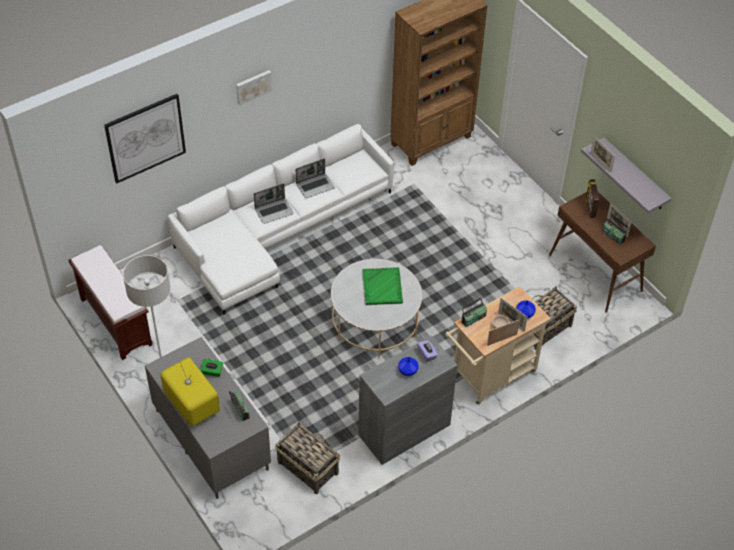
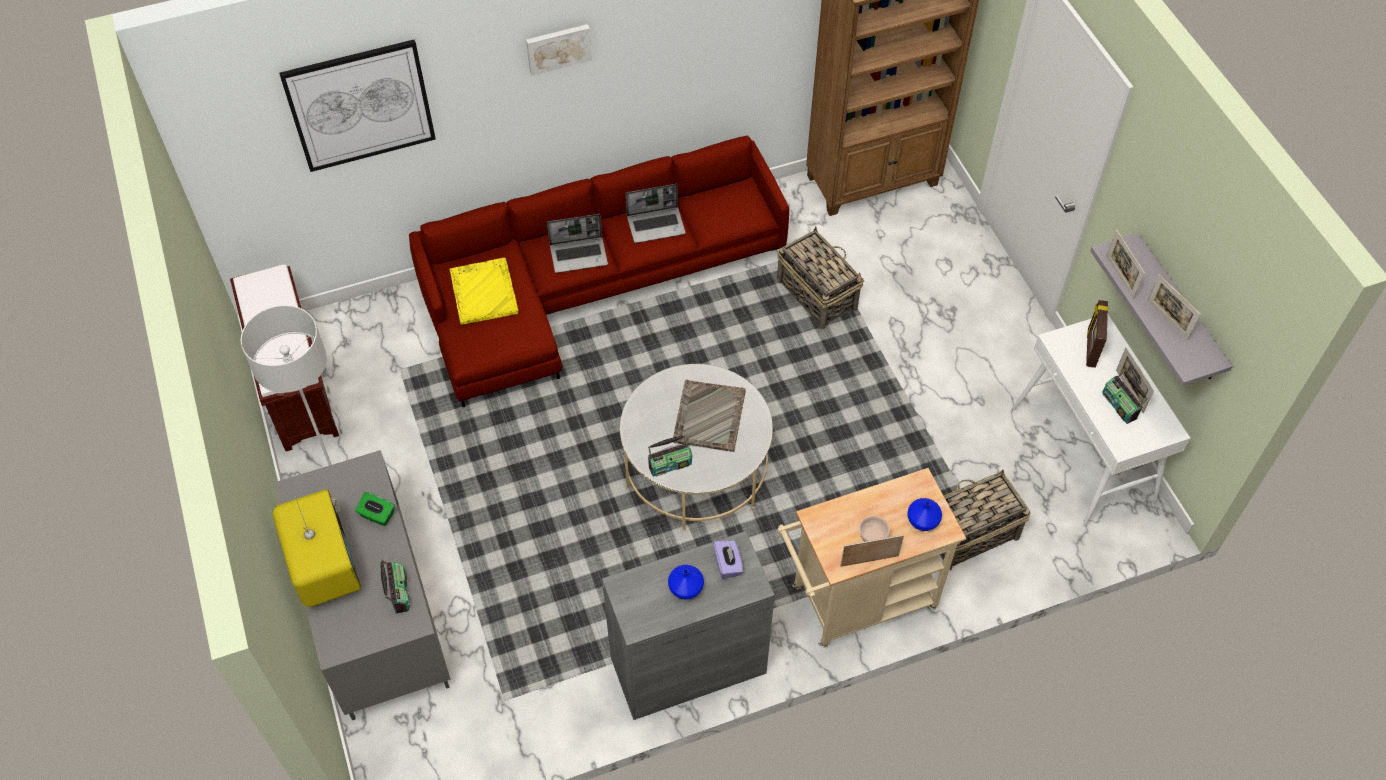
camera: 15 degrees right, 5 degrees up
white sofa [168,124,394,315] -> red sofa [409,136,789,407]
basket [275,422,340,494] -> basket moved to [777,226,864,329]
green tray [363,267,403,305] -> grey tray [673,380,746,452]
radio [461,298,487,327] -> radio moved to [648,435,692,477]
picture frame [498,298,527,332] -> picture frame moved to [1147,274,1201,340]
brown console table [549,192,656,313] -> white console table [1013,315,1190,527]
none -> yellow tray [449,258,519,325]

